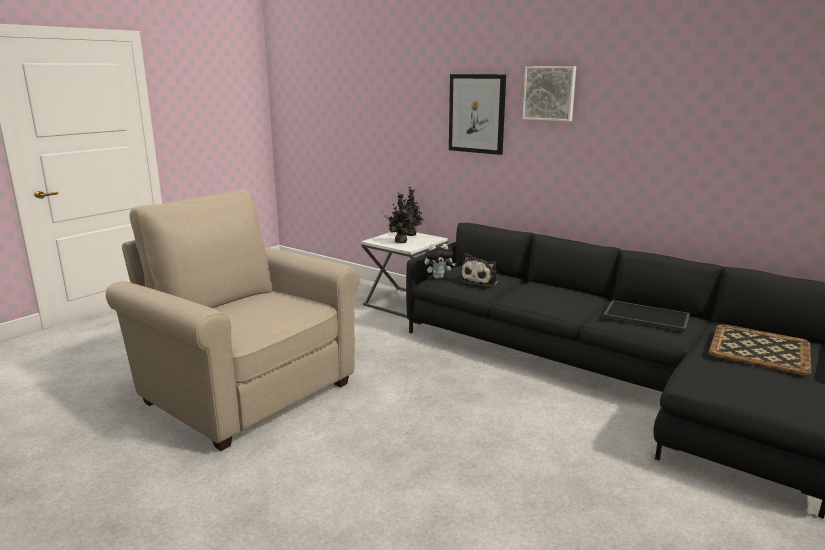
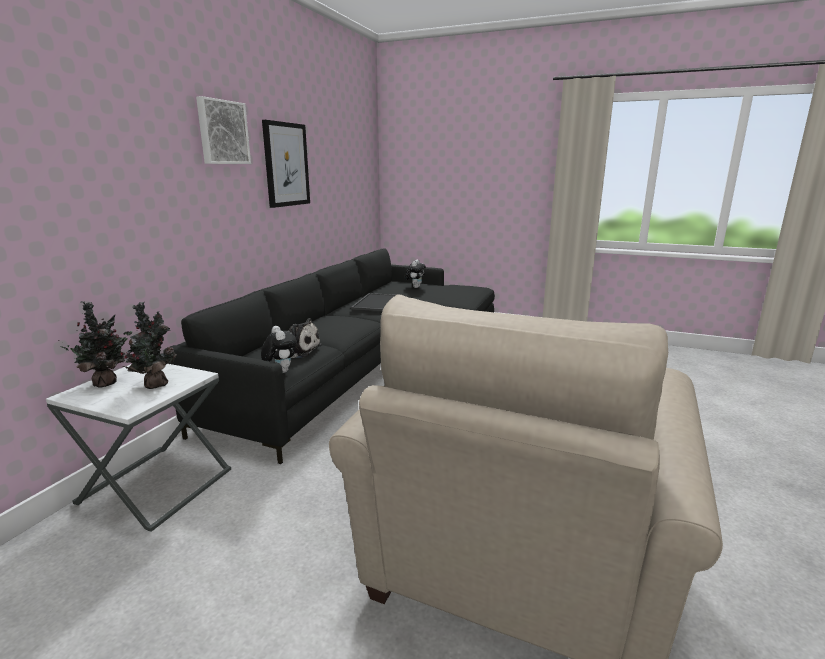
camera: 105 degrees left, 0 degrees up
picture [449,74,506,155] -> picture moved to [262,120,310,208]
tray [709,324,811,375] -> plush toy [405,259,426,288]

